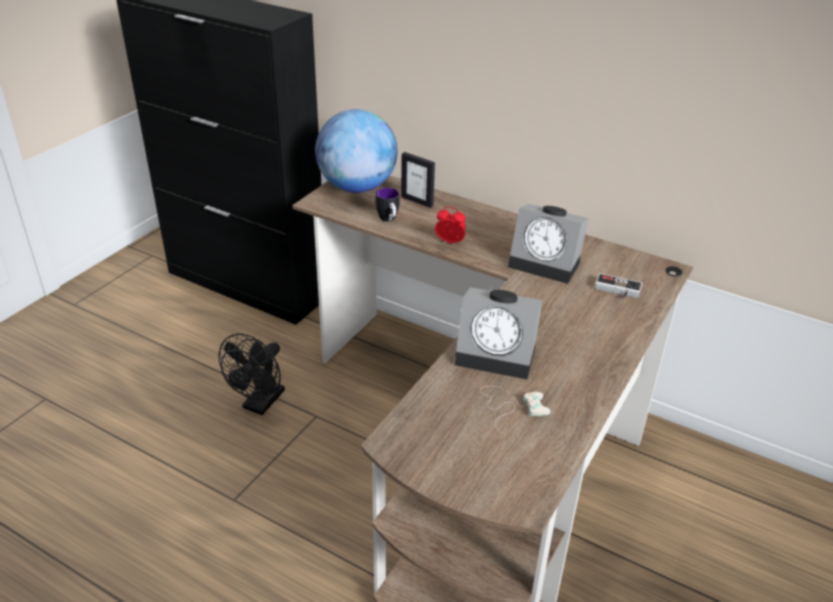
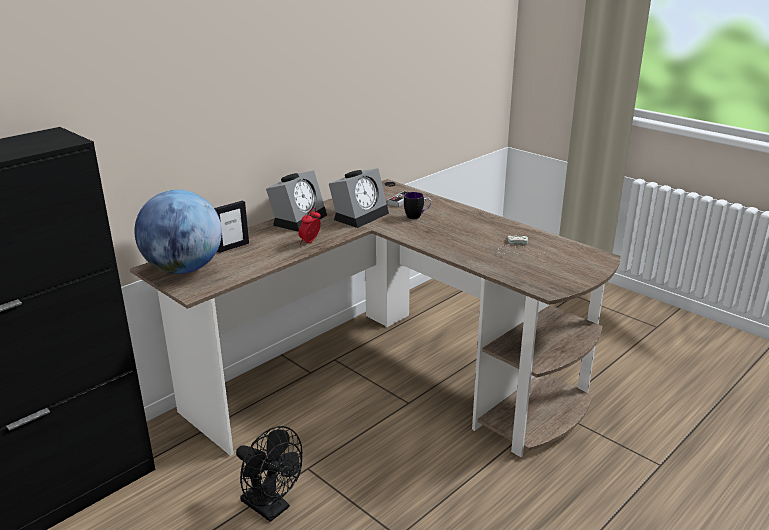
camera: 75 degrees left, 10 degrees down
mug [376,188,400,222] -> mug moved to [404,192,432,219]
alarm clock [455,287,542,379] -> alarm clock moved to [266,170,327,232]

